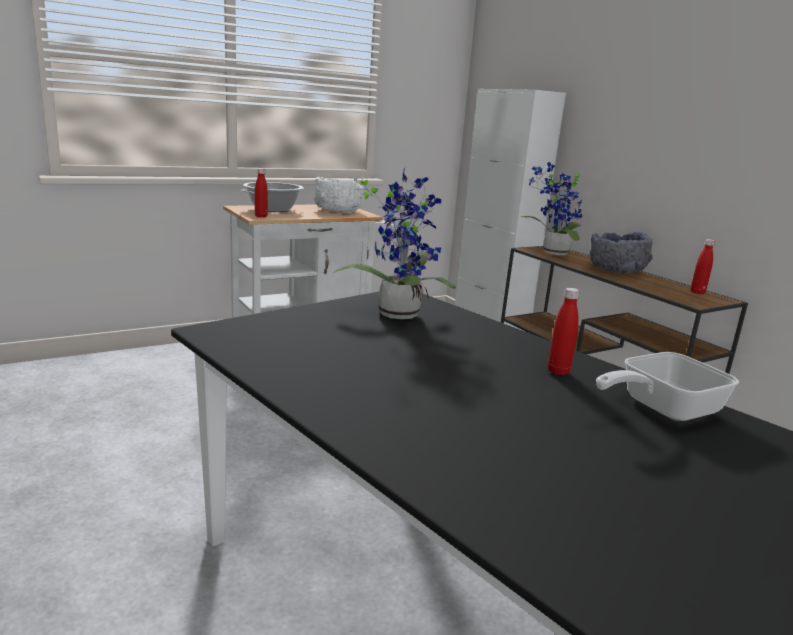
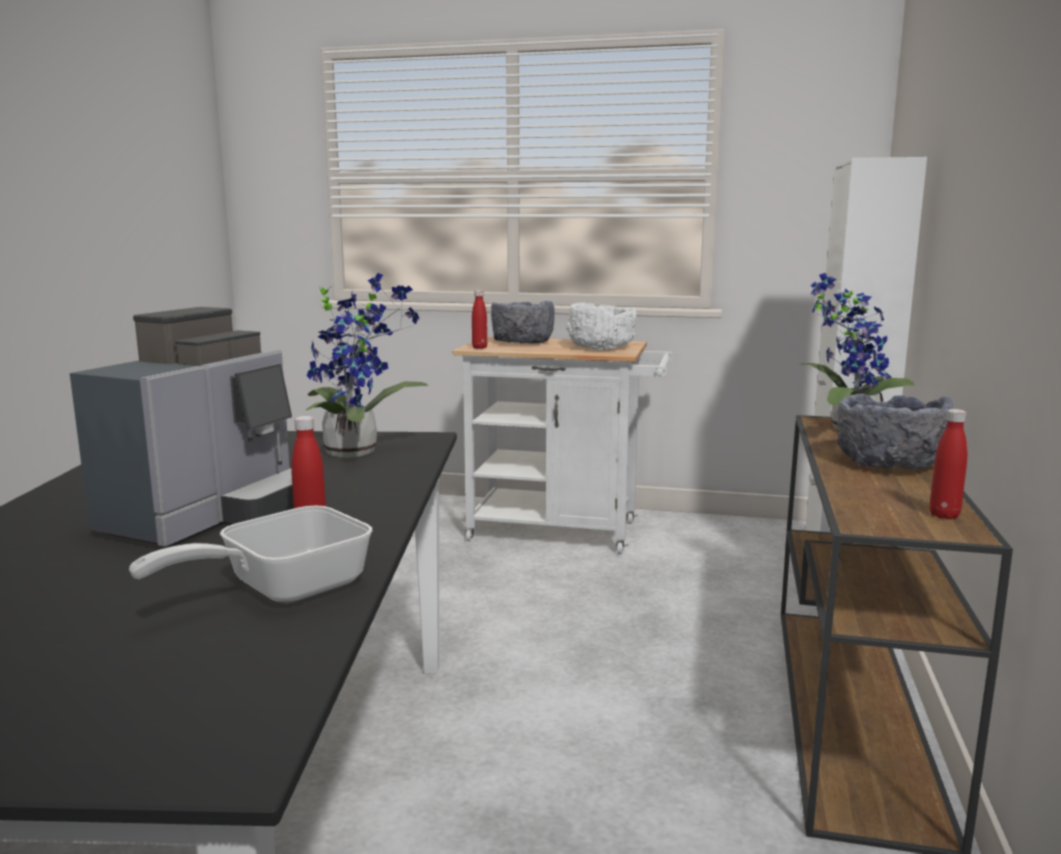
camera: 45 degrees right, 5 degrees down
cooking pot [241,182,304,212] -> grey bowl [491,301,555,344]
frying pan [596,352,739,421] -> frying pan turned 60 degrees counterclockwise [129,506,372,604]
none -> coffee machine [70,307,294,547]

